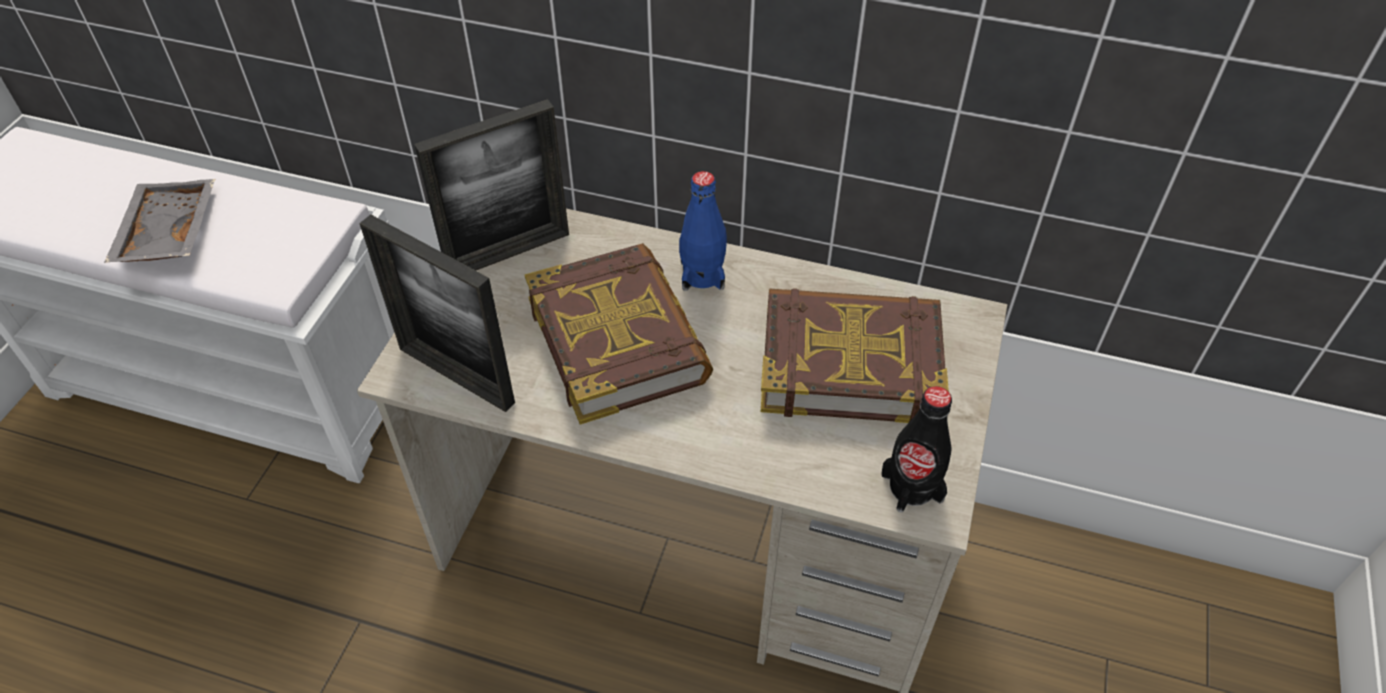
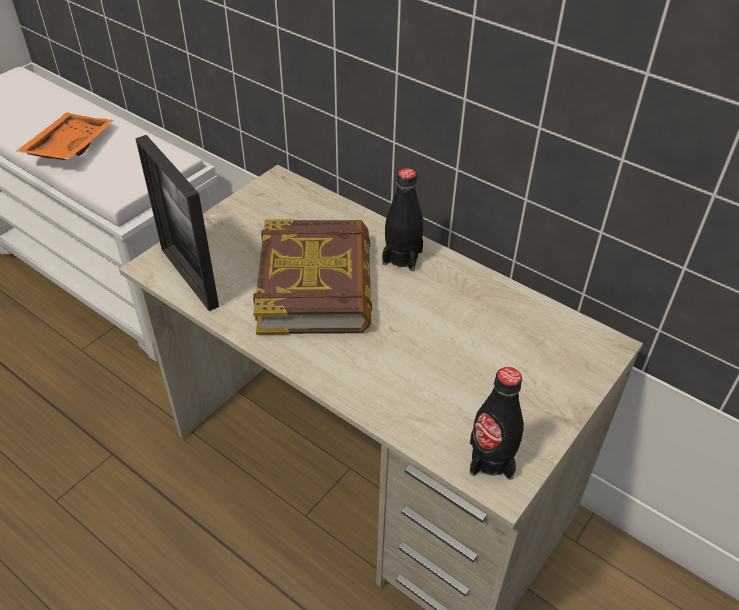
camera: 20 degrees right, 5 degrees down
grey tray [104,179,215,263] -> orange tray [16,112,115,160]
picture frame [414,99,569,270] -> none
blue bottle [679,171,727,291] -> black bottle [382,168,423,271]
book [761,288,949,423] -> none

